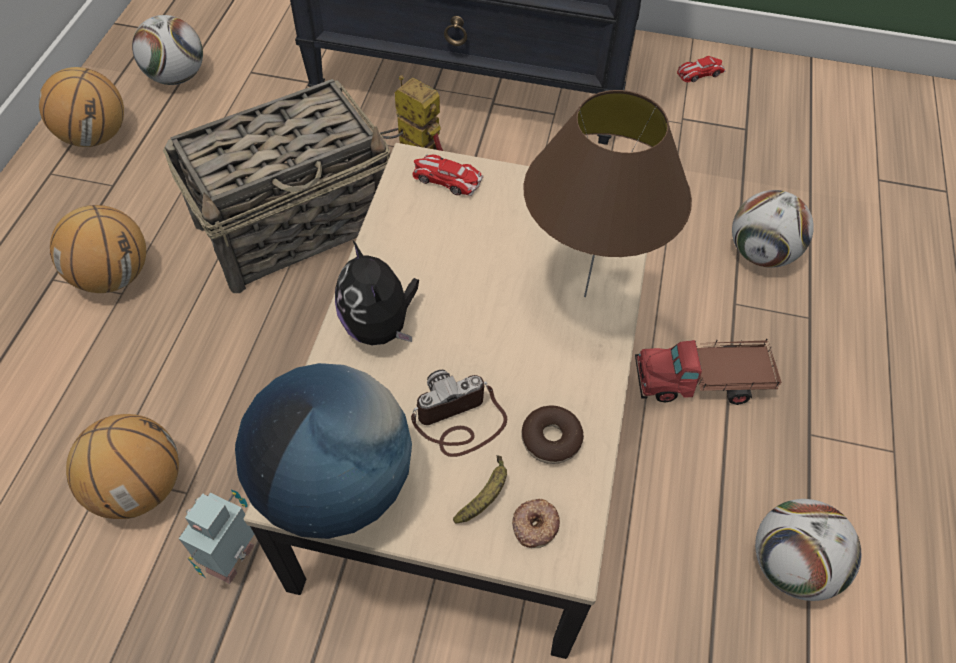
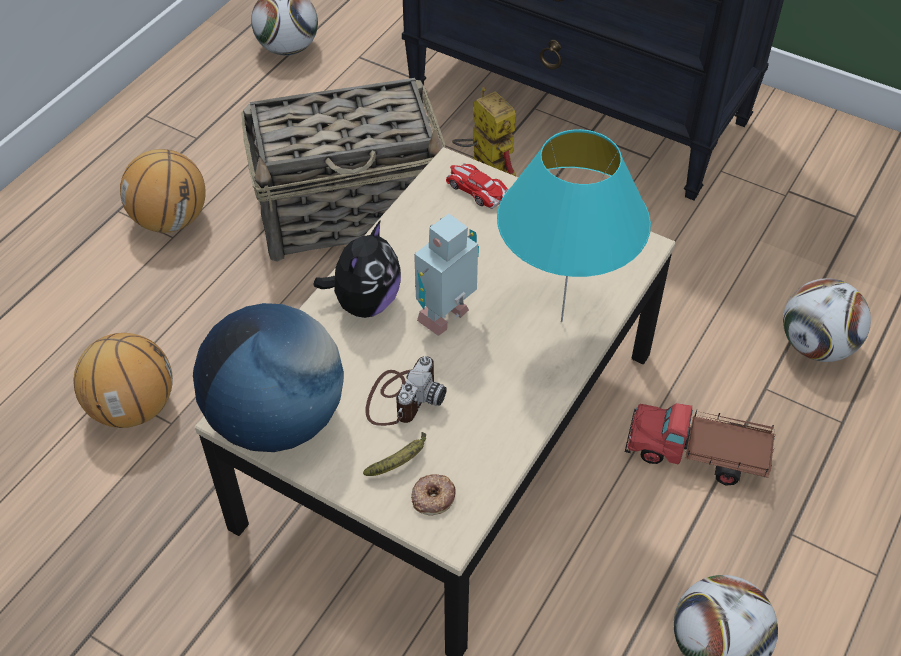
camera: 20 degrees right, 5 degrees down
basketball [39,67,124,147] -> none
toy robot [179,490,254,584] -> toy robot moved to [414,214,479,336]
plush toy [335,240,419,345] -> plush toy turned 150 degrees counterclockwise [313,220,401,318]
camera [411,370,507,457] -> camera turned 120 degrees clockwise [365,356,447,426]
donut [522,406,584,464] -> none
brown table lamp [523,90,692,297] -> turquoise table lamp [497,129,651,322]
toy car [677,56,726,82] -> none

